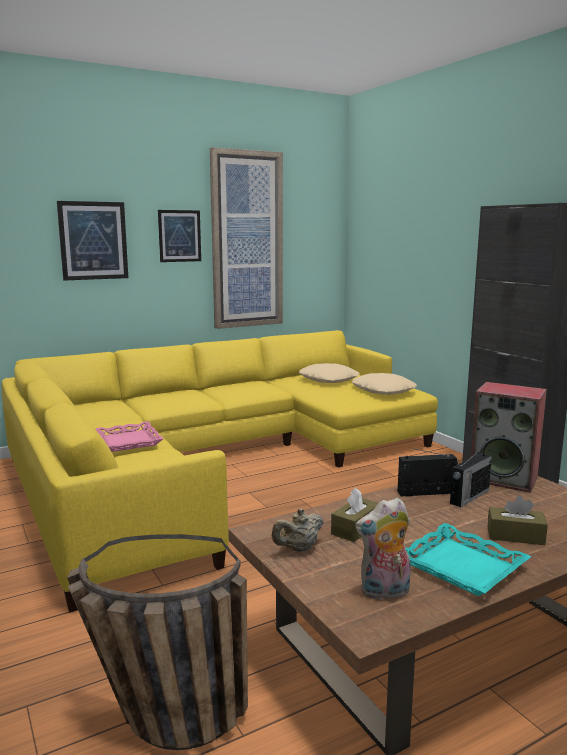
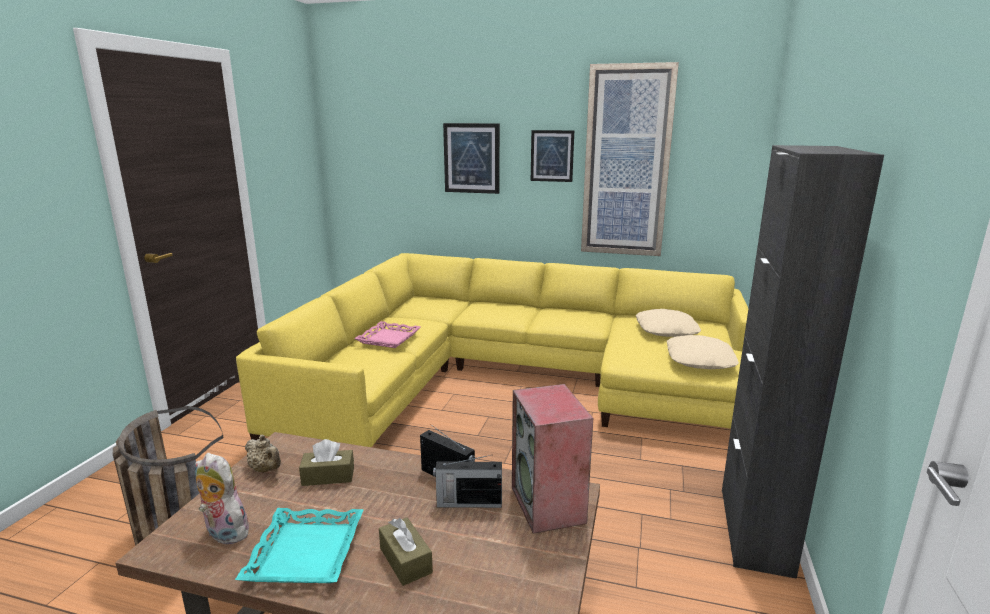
camera: 45 degrees right, 5 degrees up
beige teapot [271,508,324,552] -> beige teapot turned 150 degrees counterclockwise [245,435,281,472]

